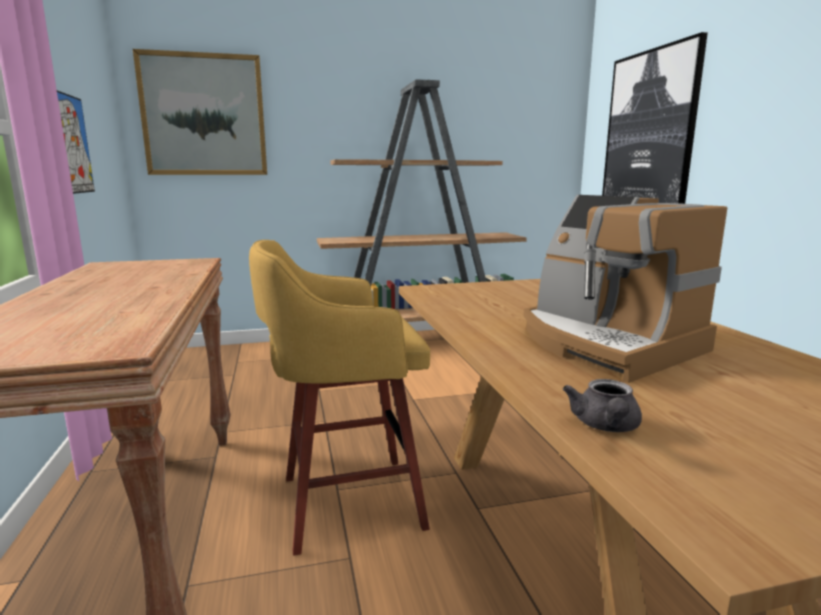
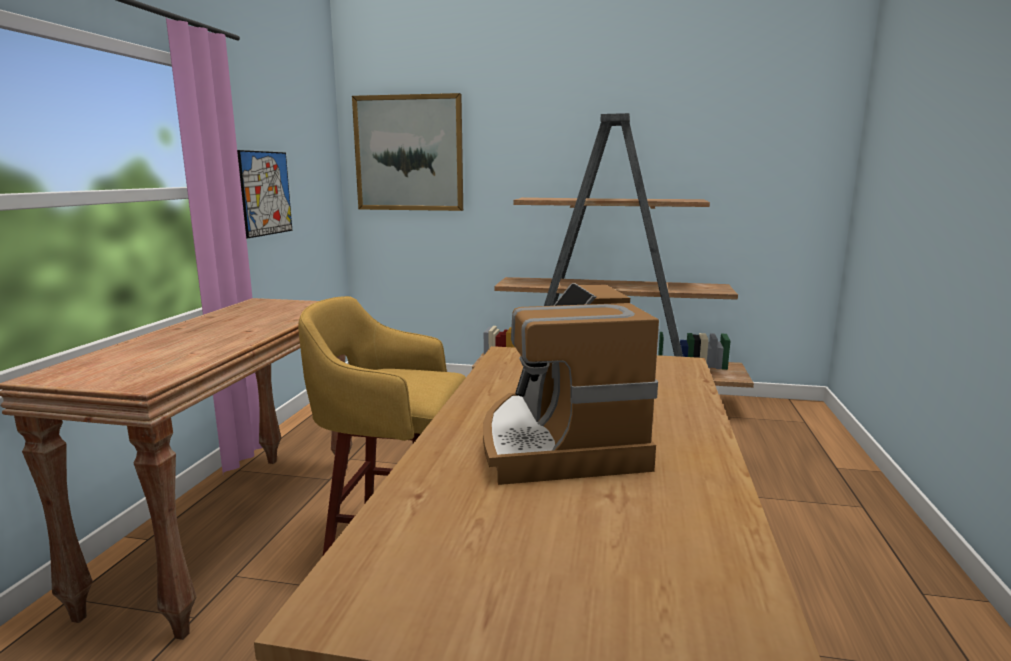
camera: 25 degrees right, 0 degrees up
grey teapot [563,379,642,432] -> none
picture [602,32,708,204] -> none

